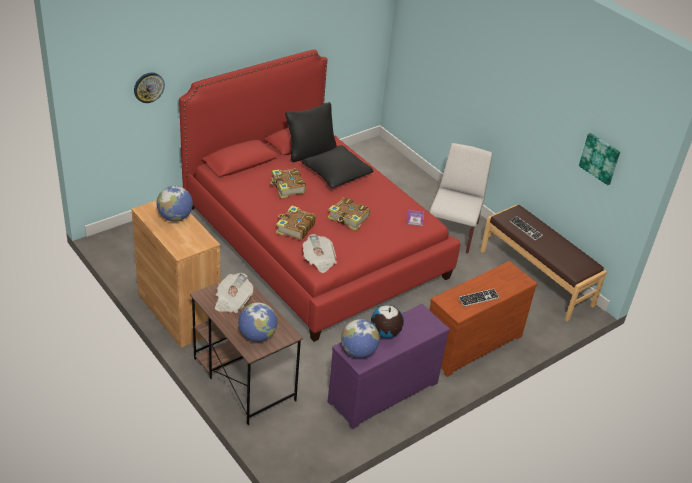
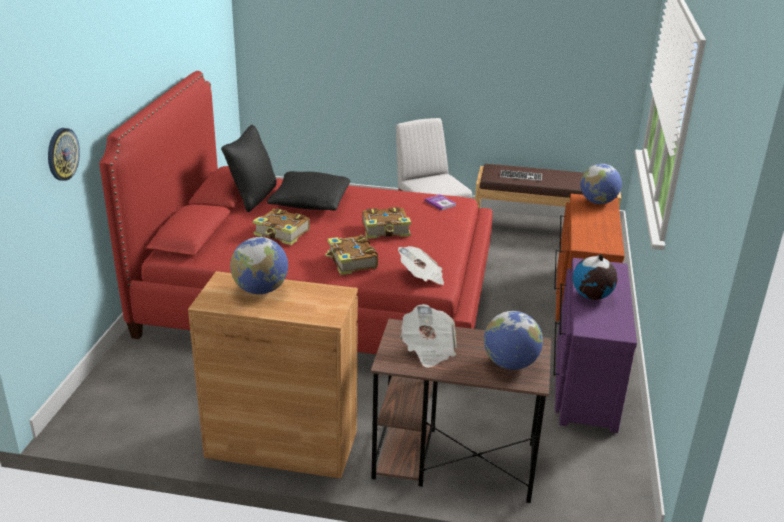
camera: 40 degrees left, 10 degrees down
globe [341,319,380,358] -> globe moved to [580,164,622,204]
keyboard [458,289,500,307] -> none
picture [579,133,620,185] -> none

